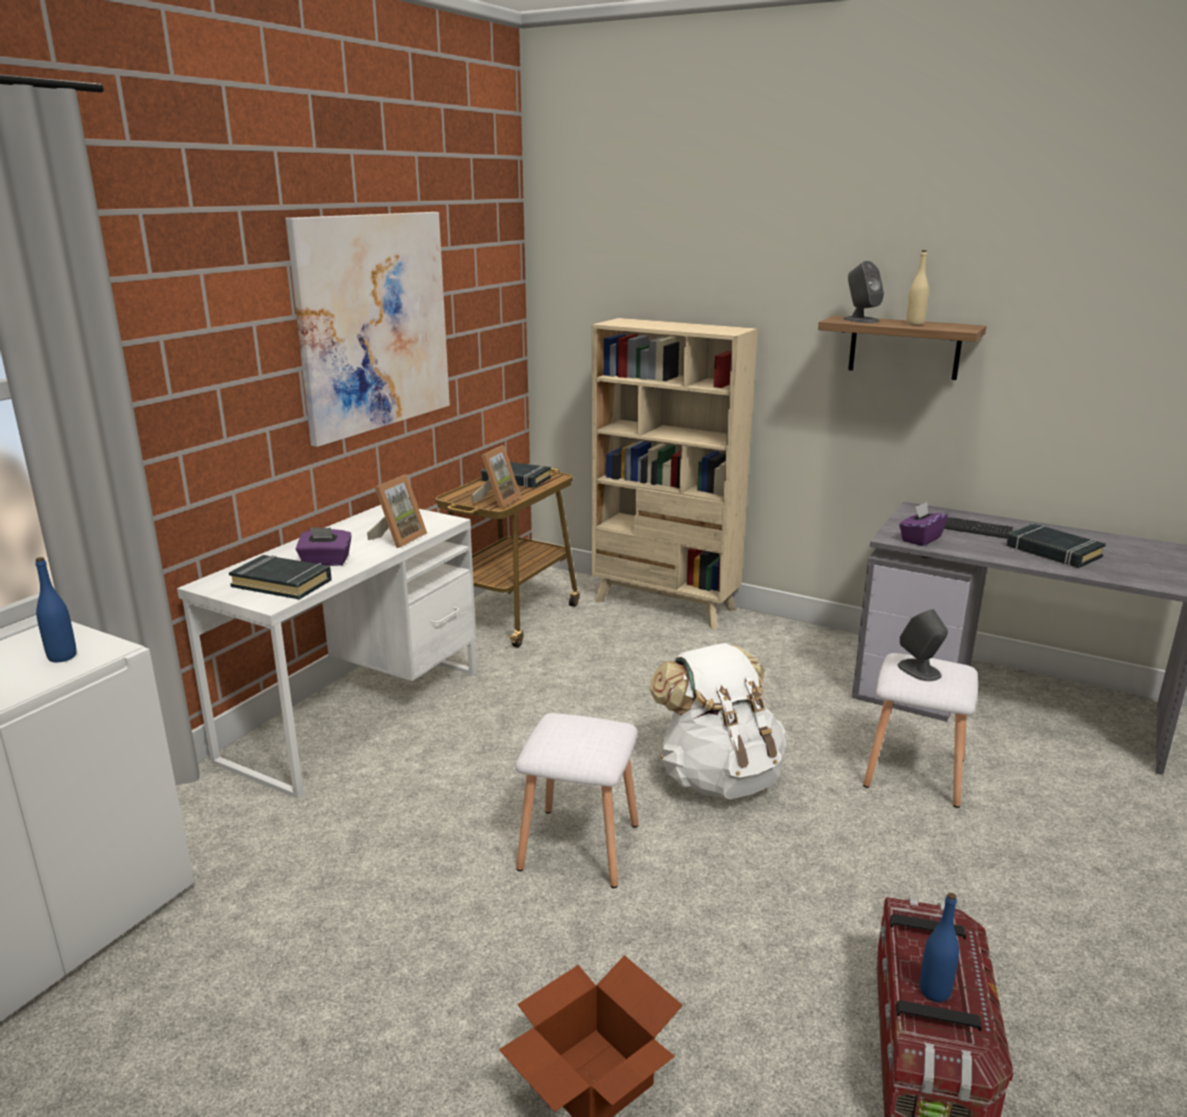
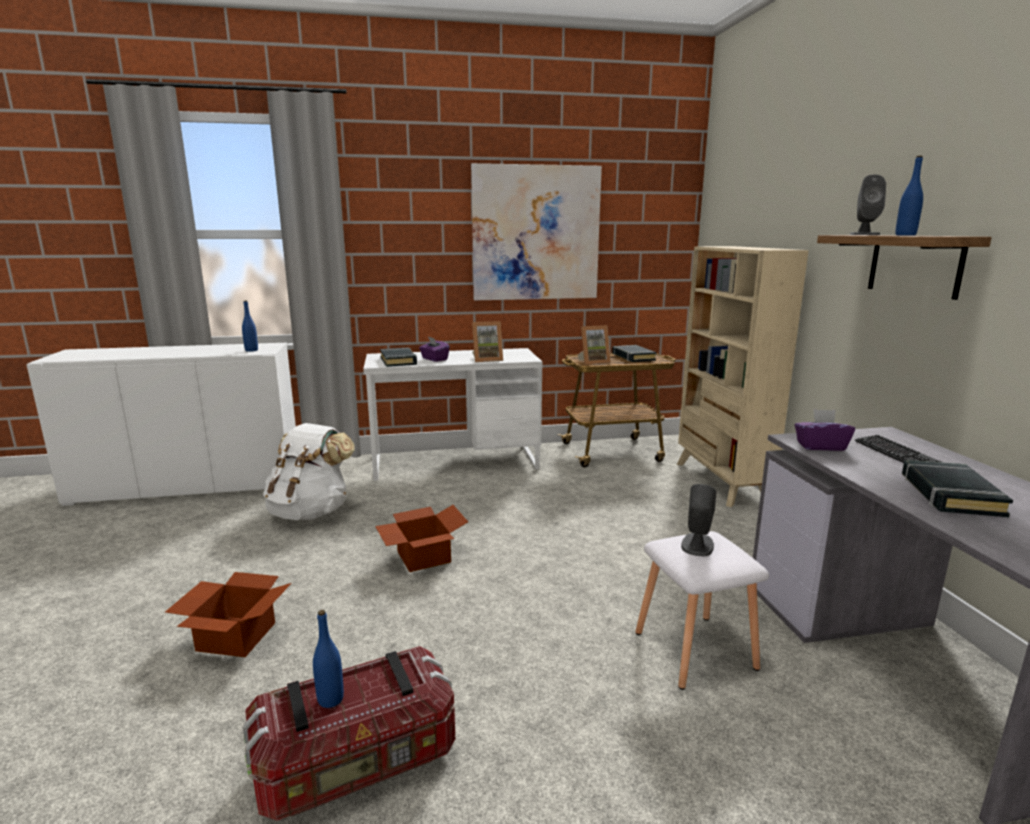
camera: 50 degrees right, 5 degrees down
white stool [515,713,638,888] -> cardboard box [375,505,468,572]
white backpack [649,643,786,799] -> white backpack moved to [263,423,355,520]
beige bottle [906,250,929,325] -> blue bottle [895,156,923,235]

